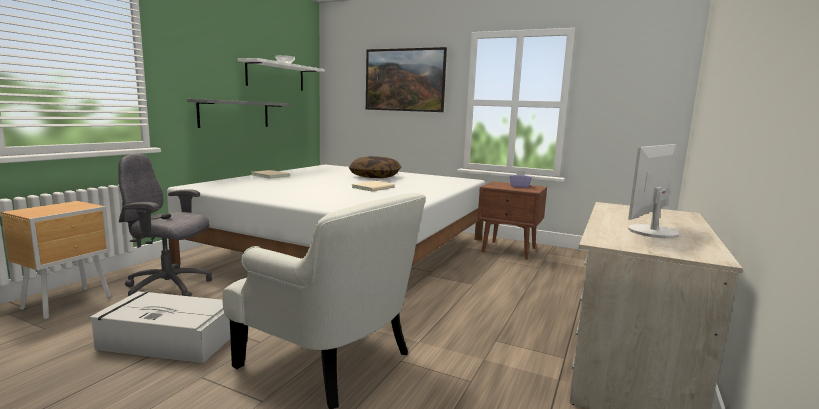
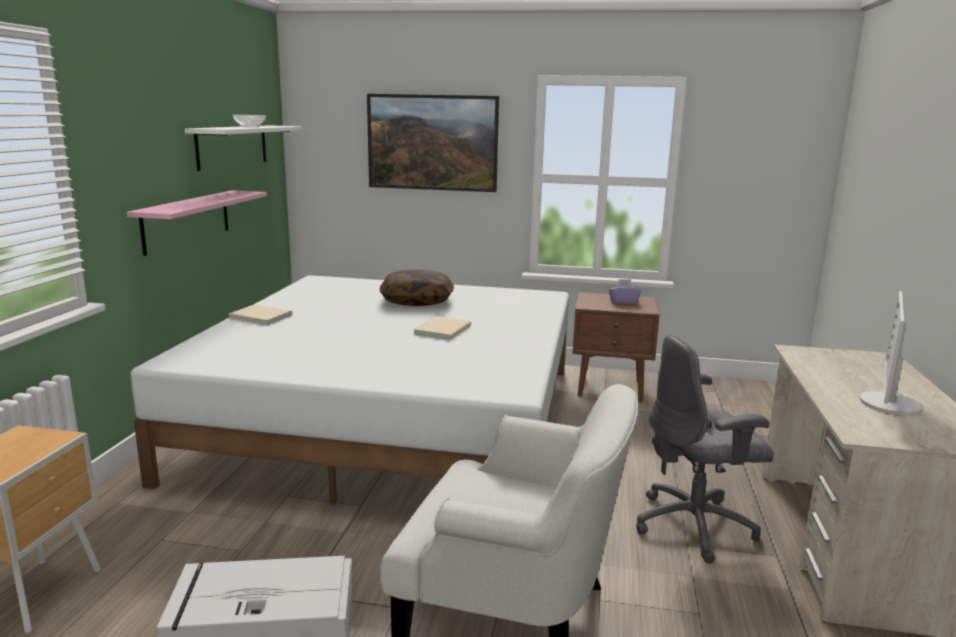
camera: 15 degrees left, 5 degrees up
grey office chair [118,154,212,297] -> grey office chair moved to [636,335,774,563]
grey shelf [187,99,291,128] -> pink shelf [127,190,267,256]

